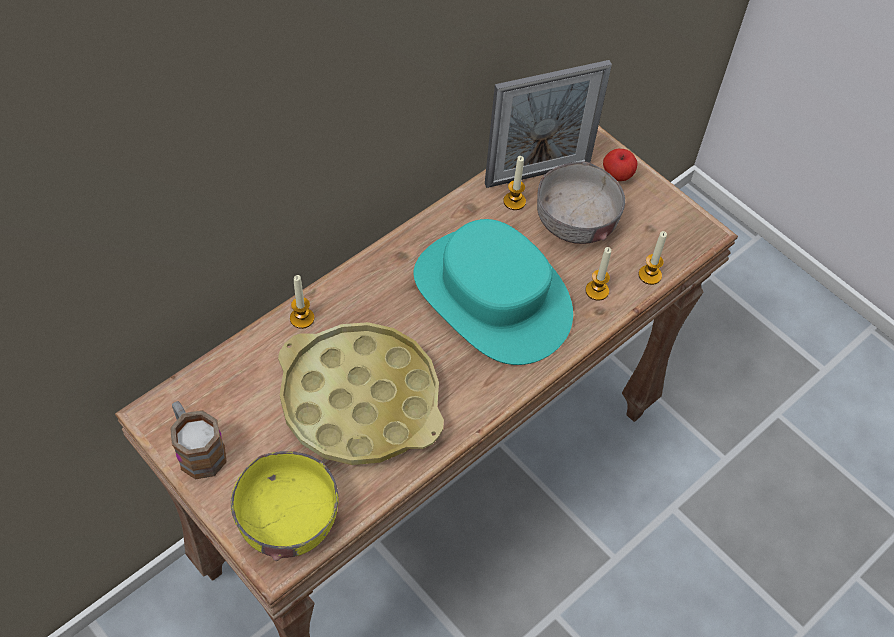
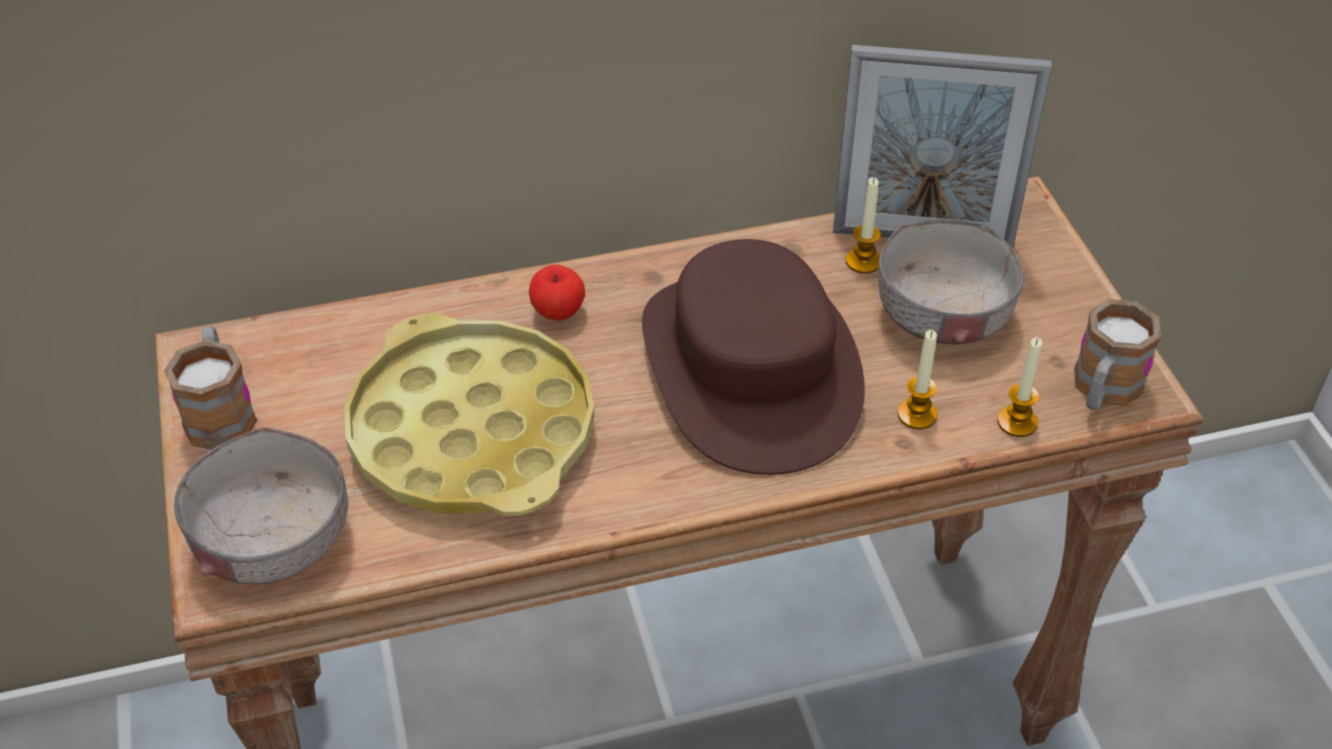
camera: 30 degrees right, 10 degrees down
yellow bowl [231,451,339,561] -> grey bowl [174,427,348,584]
candle [290,275,314,329] -> none
turquoise hat [414,219,573,365] -> brown hat [642,239,865,475]
apple [603,149,638,181] -> apple moved to [529,265,585,321]
none -> mug [1074,299,1161,410]

